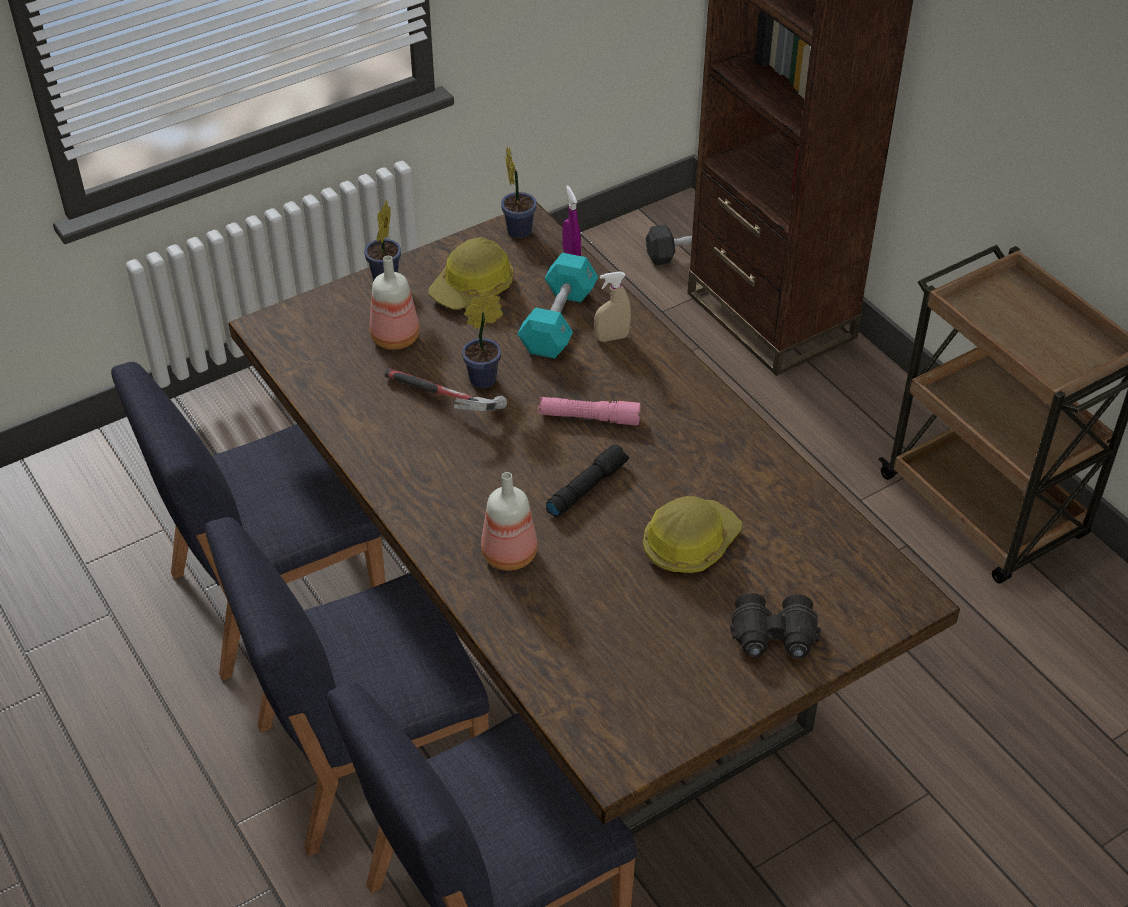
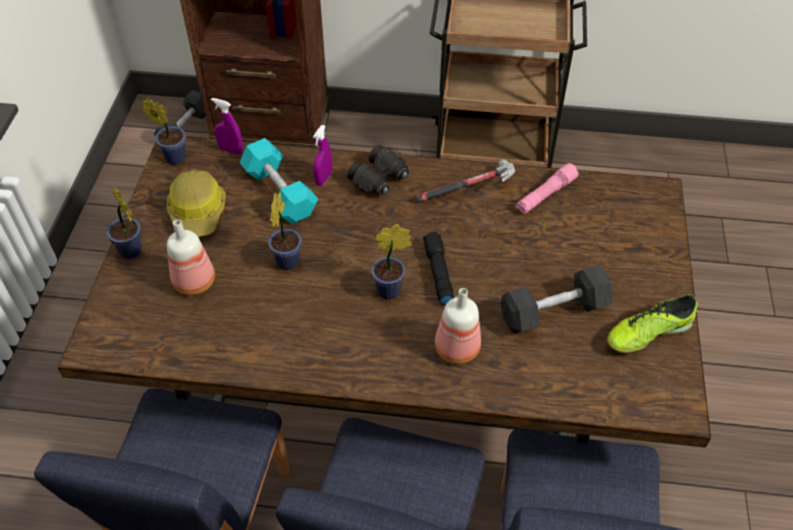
camera: 50 degrees left, 5 degrees up
hammer [385,368,507,411] -> hammer moved to [416,159,515,203]
pink flashlight [538,397,641,425] -> pink flashlight moved to [516,163,578,214]
beige spray bottle [594,271,631,342] -> purple spray bottle [313,125,332,186]
hard hat [643,496,742,573] -> none
black binoculars [730,593,821,659] -> black binoculars moved to [347,145,409,196]
none -> potted plant [371,224,411,300]
none -> black dumbbell [501,265,613,334]
none -> shoe [607,294,698,354]

